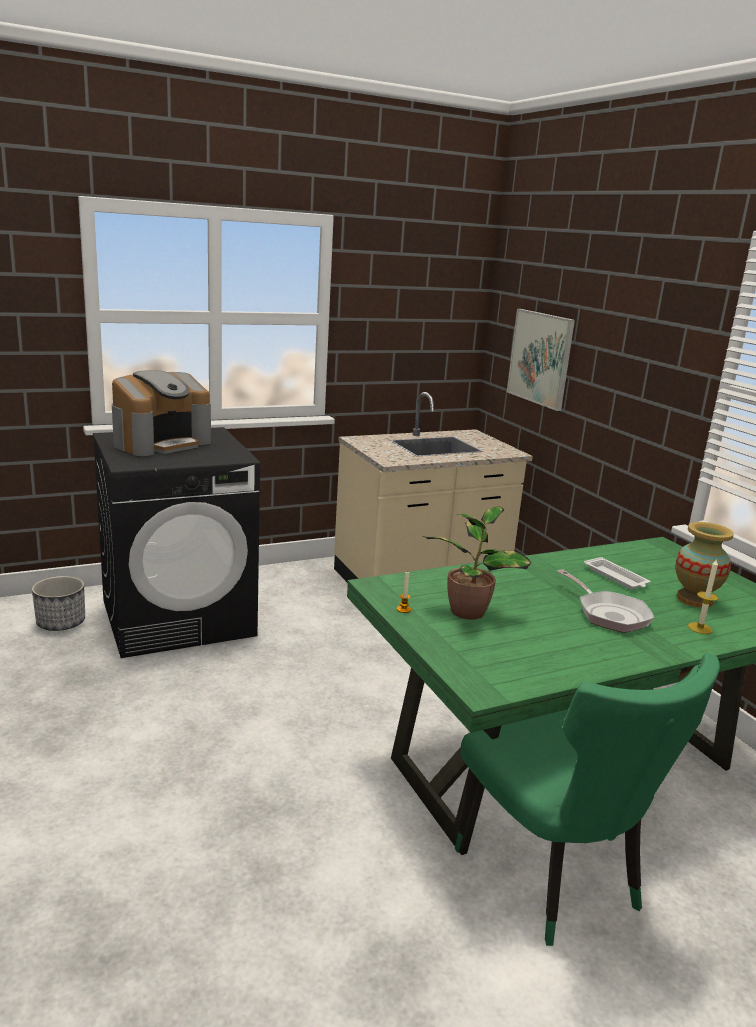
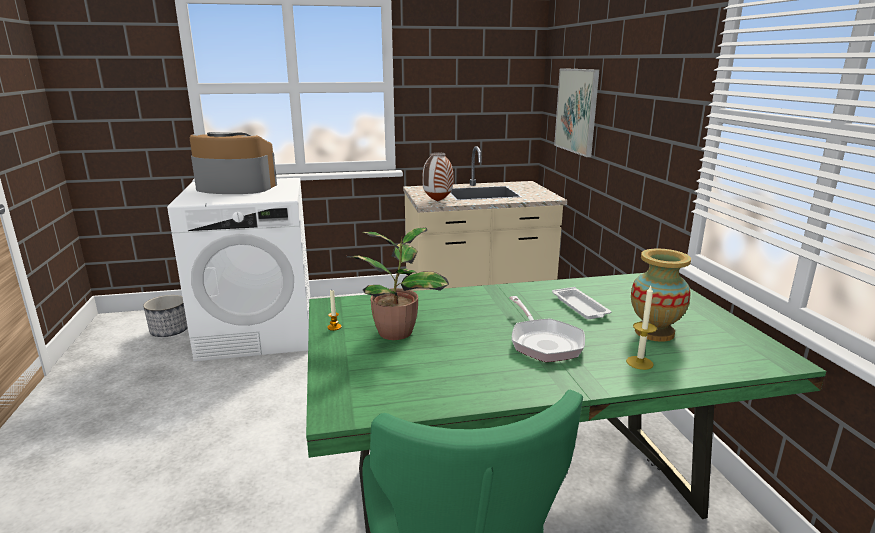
camera: 15 degrees right, 0 degrees up
black washing machine [93,427,260,658] -> white washing machine [167,178,310,361]
coffee machine [112,370,211,456] -> coffee machine turned 135 degrees counterclockwise [190,132,277,194]
none -> vase [422,152,453,201]

